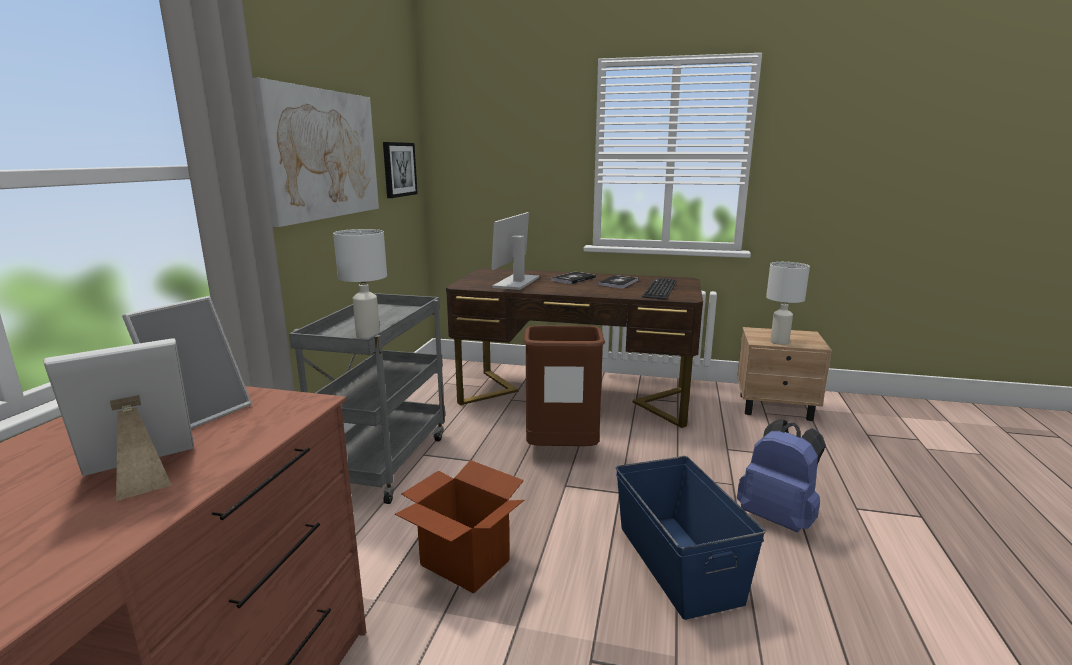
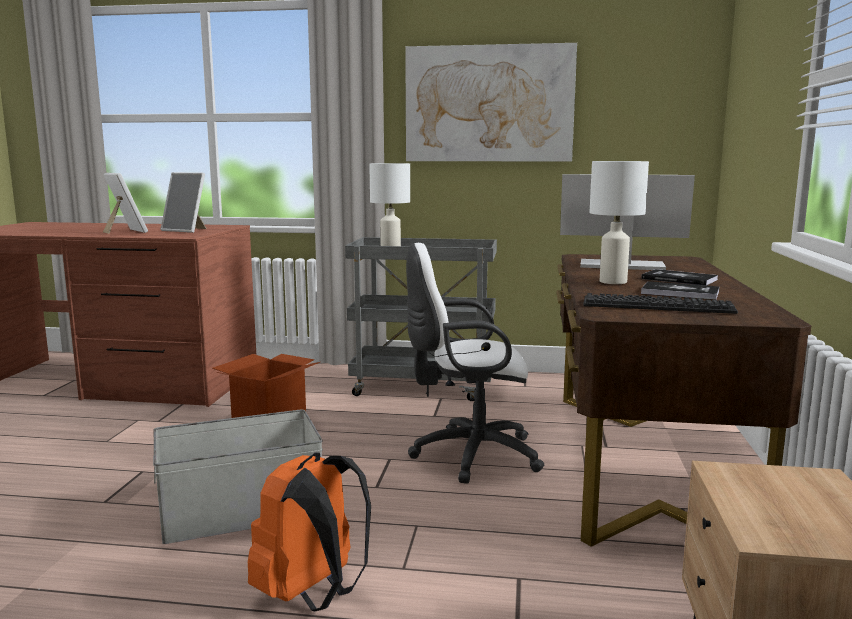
camera: 85 degrees right, 5 degrees down
picture [383,142,418,198] -> none
brown trash can [523,325,605,446] -> white office chair [406,243,544,484]
blue storage box [616,456,765,620] -> grey storage box [153,410,323,544]
blue backpack [737,419,826,532] -> orange backpack [248,452,371,611]
white table lamp [766,262,810,345] -> white table lamp moved to [590,161,649,284]

